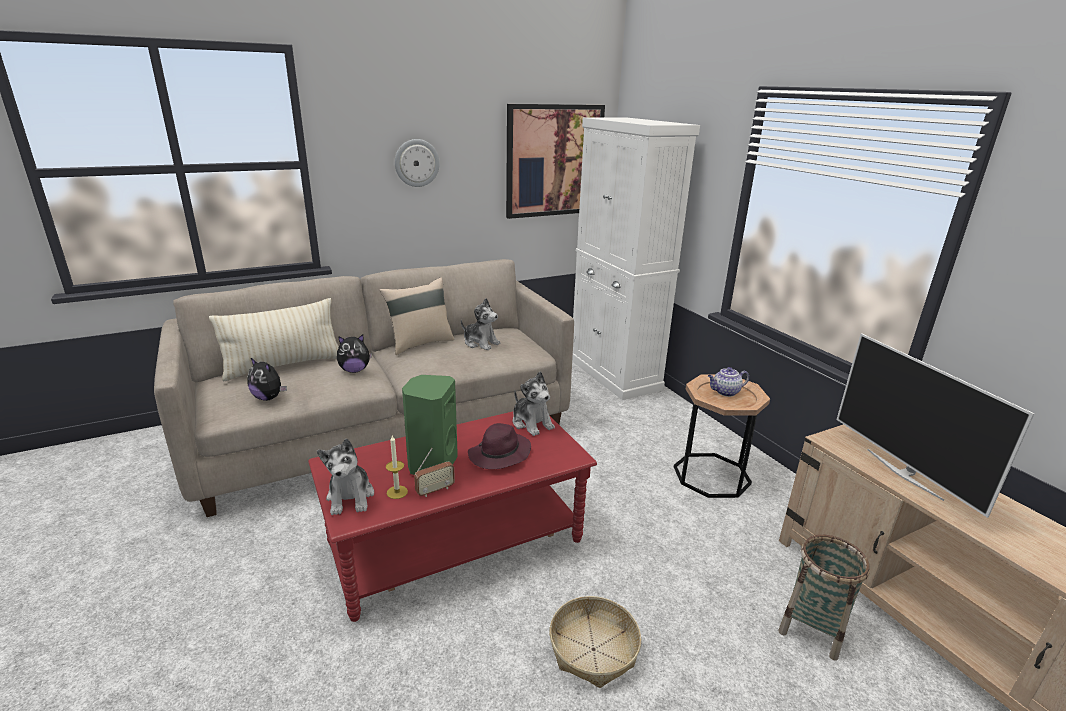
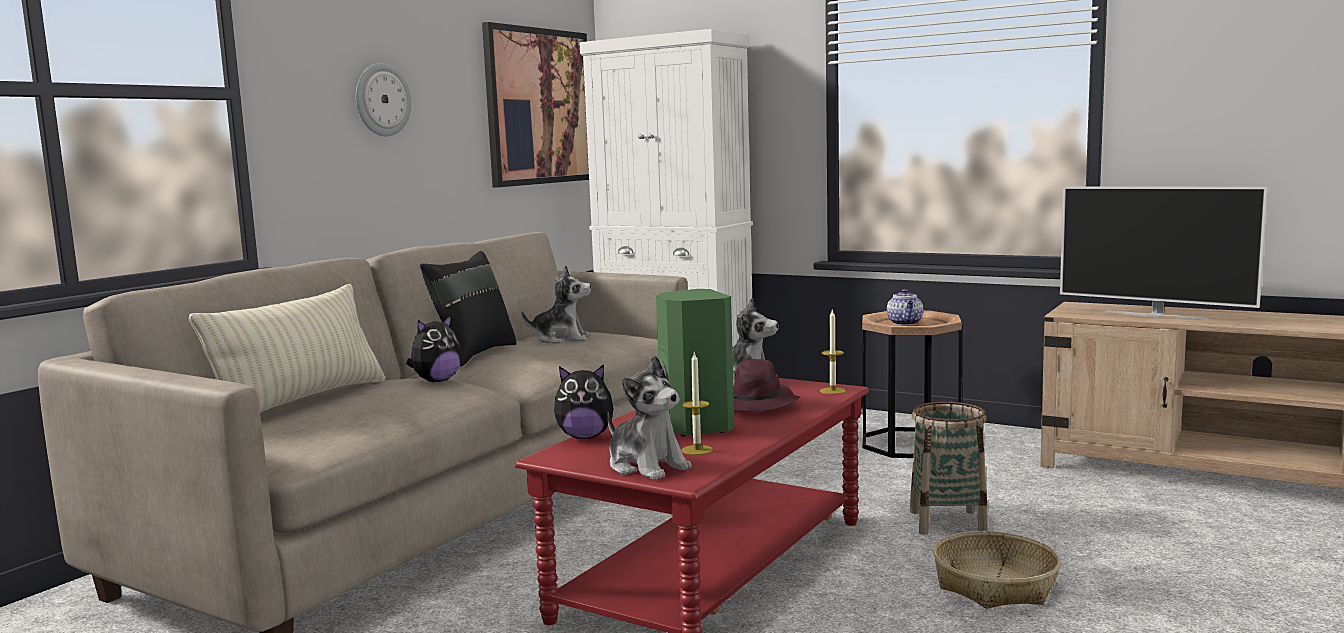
camera: 30 degrees left, 15 degrees down
plush toy [247,358,287,401] -> plush toy moved to [554,364,619,439]
beige pillow [380,277,454,355] -> black pillow [420,251,517,366]
radio [414,448,455,497] -> none
teapot [708,367,749,397] -> teapot turned 45 degrees counterclockwise [887,289,923,325]
basket [778,535,870,661] -> basket moved to [910,402,988,535]
none -> candle [820,310,846,394]

